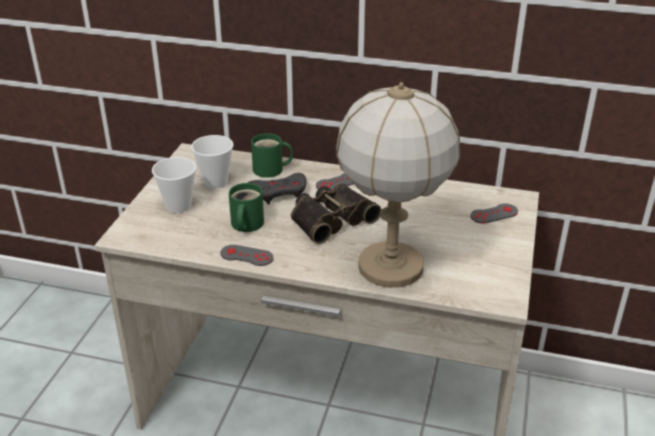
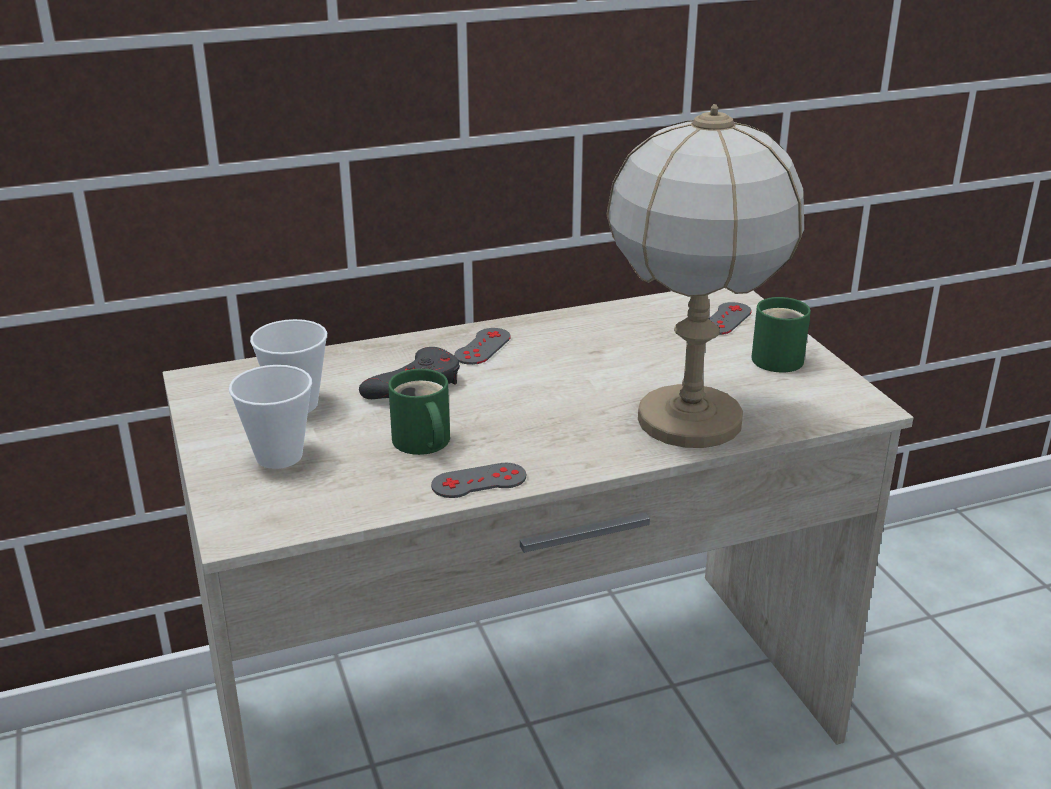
camera: 35 degrees left, 5 degrees down
green mug [251,133,293,178] -> green mug moved to [751,297,811,372]
binoculars [291,183,382,244] -> none

